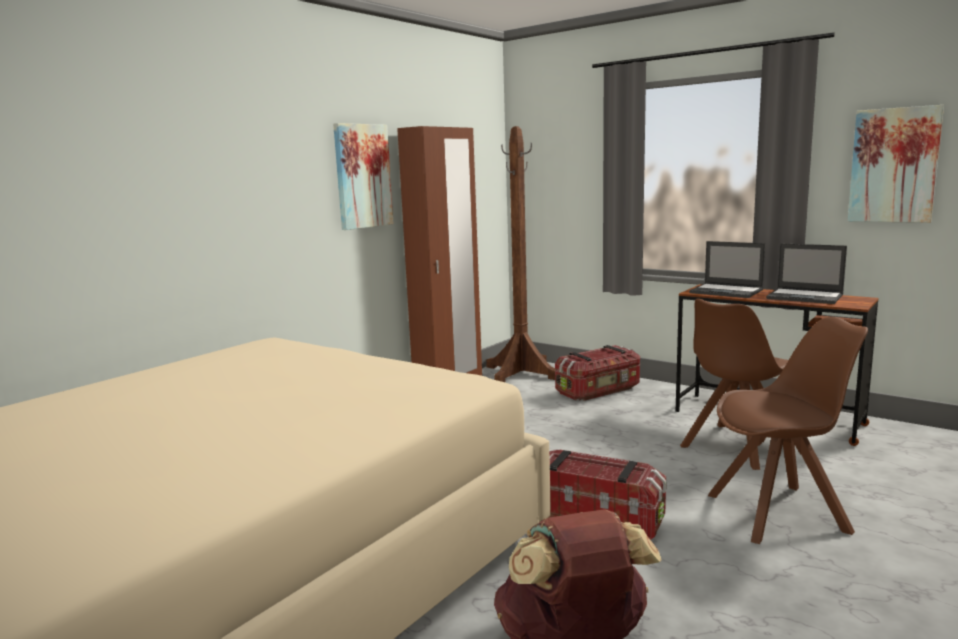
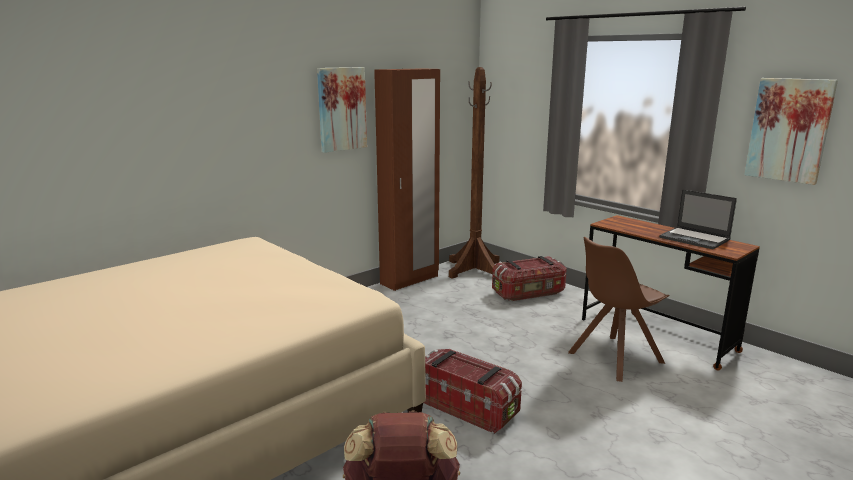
camera: 10 degrees right, 5 degrees up
laptop [689,241,765,298] -> none
brown chair [708,317,868,544] -> none

